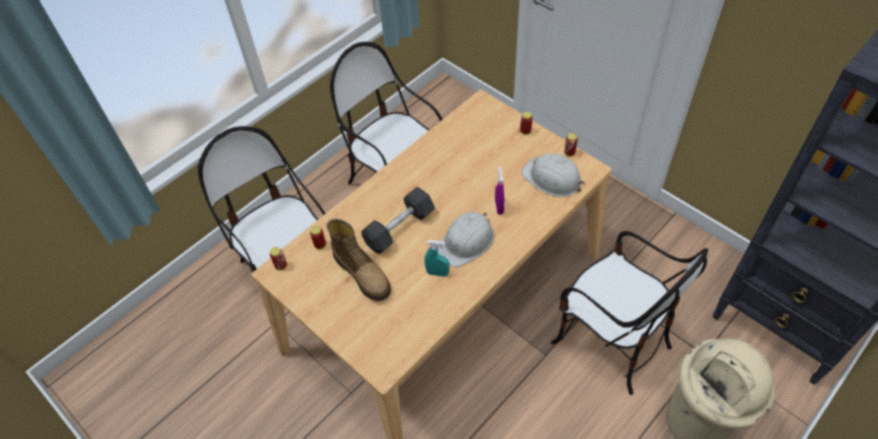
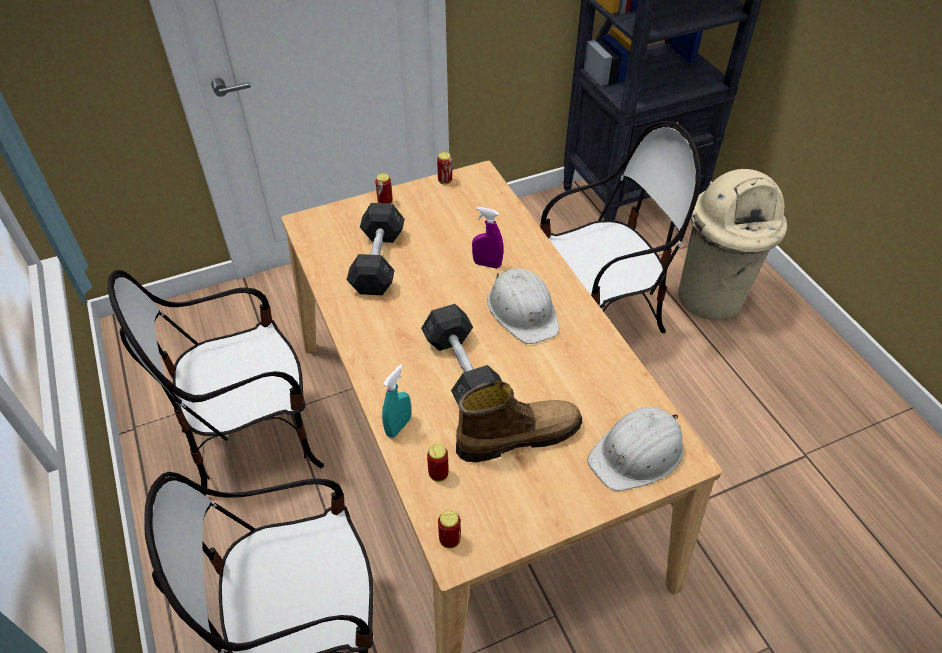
camera: 70 degrees left, 5 degrees down
turquoise spray bottle [424,240,450,277] -> turquoise spray bottle moved to [382,364,411,438]
white hard hat [522,154,585,197] -> white hard hat moved to [587,407,684,491]
none -> grey dumbbell [347,203,405,295]

